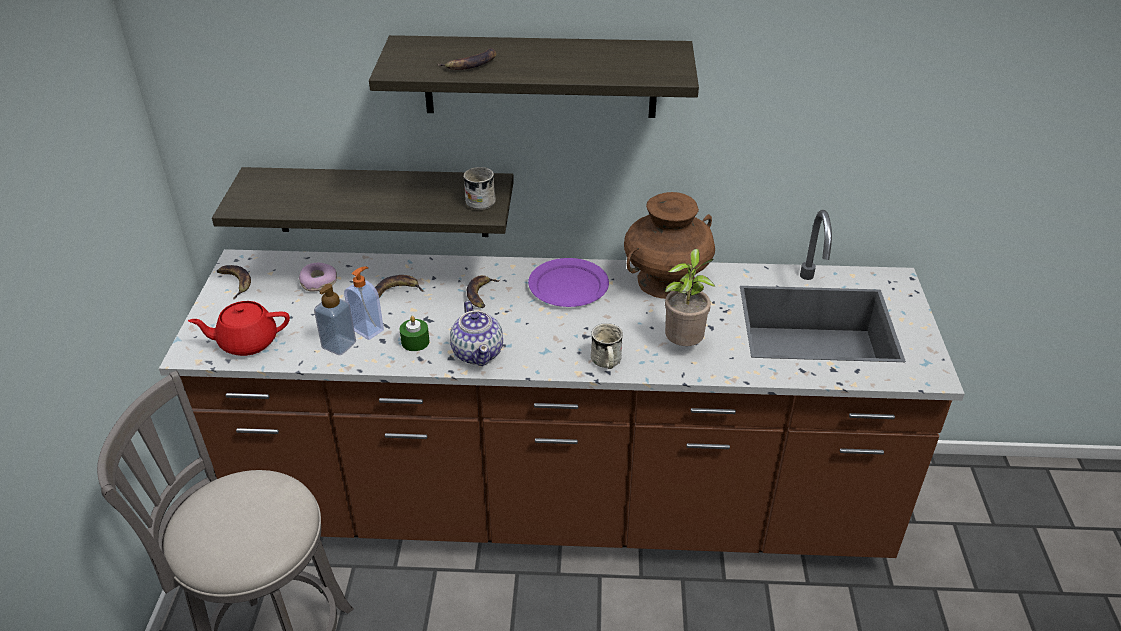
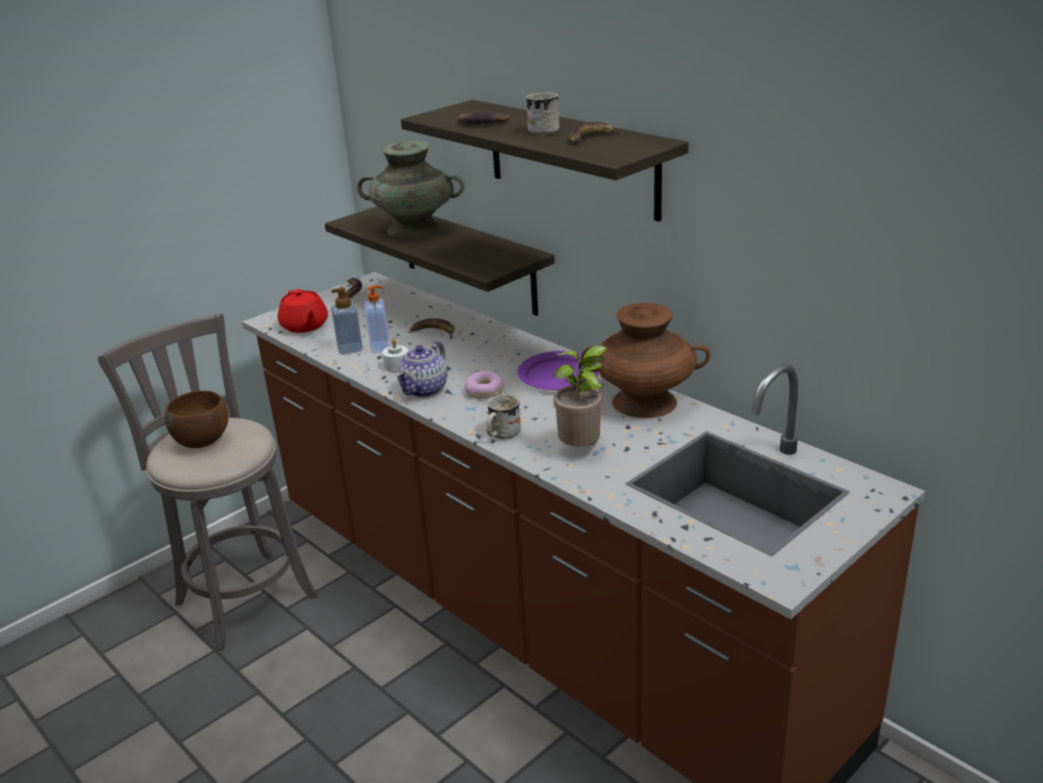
camera: 45 degrees right, 10 degrees down
red teapot [188,301,290,356] -> red teapot turned 150 degrees counterclockwise [278,289,328,333]
donut [299,263,337,292] -> donut moved to [465,371,504,398]
green candle [399,316,430,351] -> white candle [382,338,408,372]
white mug [463,167,496,210] -> white mug moved to [526,92,560,135]
banana [467,275,500,308] -> banana moved to [569,122,624,143]
none -> brown bowl [165,391,229,448]
none -> turquoise vase [357,141,465,238]

